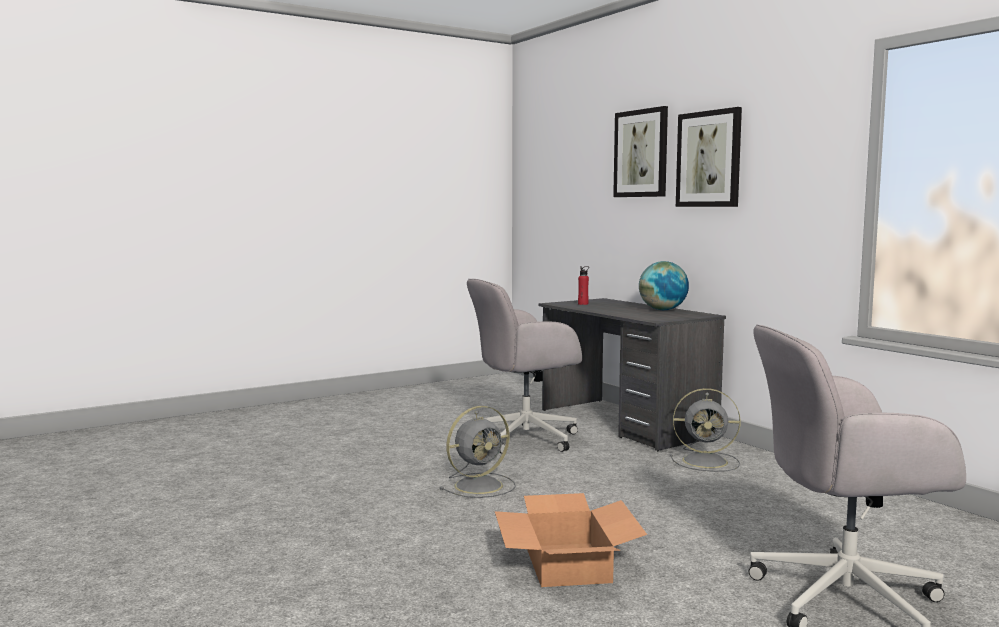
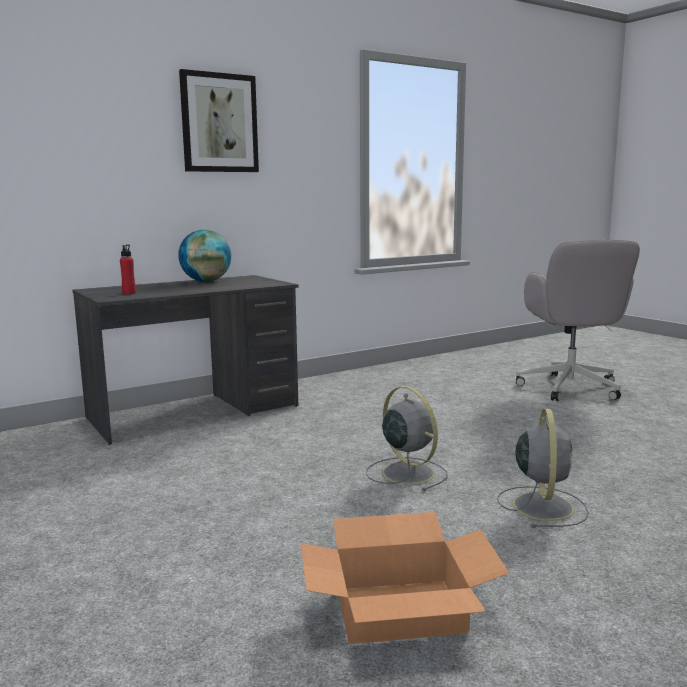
camera: 90 degrees left, 5 degrees up
grey office chair [467,279,582,453] -> none
cardboard box [495,493,647,587] -> cardboard box moved to [301,512,509,644]
picture [613,106,668,197] -> none
grey fan [670,388,741,472] -> grey fan moved to [497,409,589,528]

